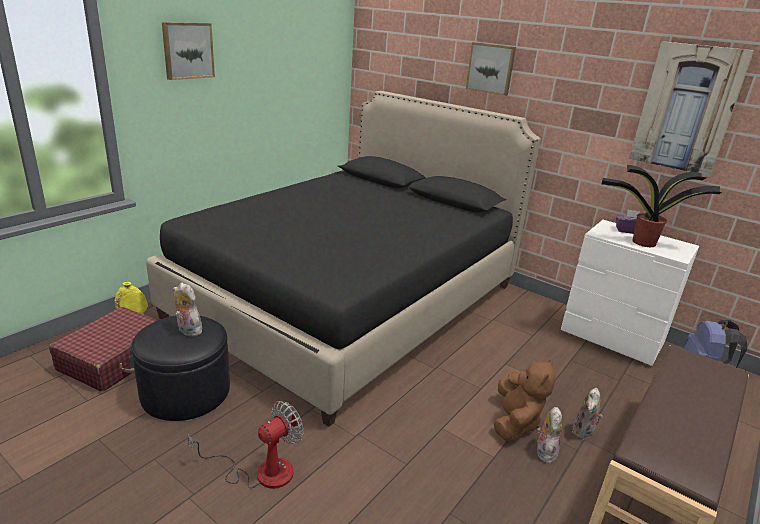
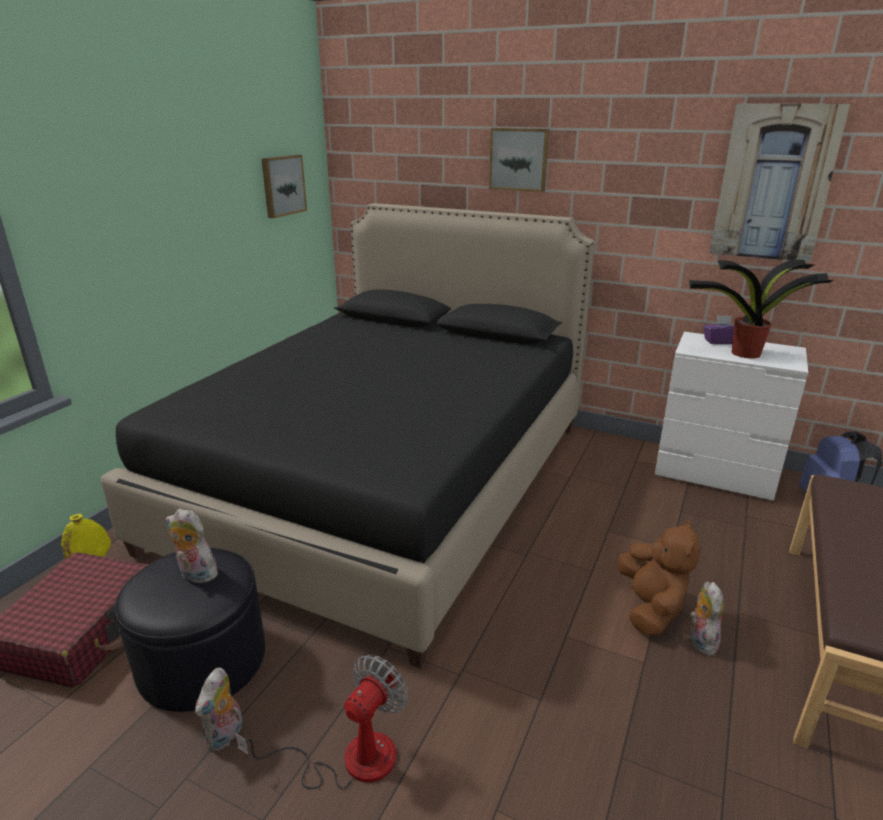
camera: 10 degrees left, 0 degrees up
picture [162,22,215,80] -> picture moved to [261,155,307,218]
plush toy [572,388,603,440] -> plush toy moved to [195,668,243,752]

